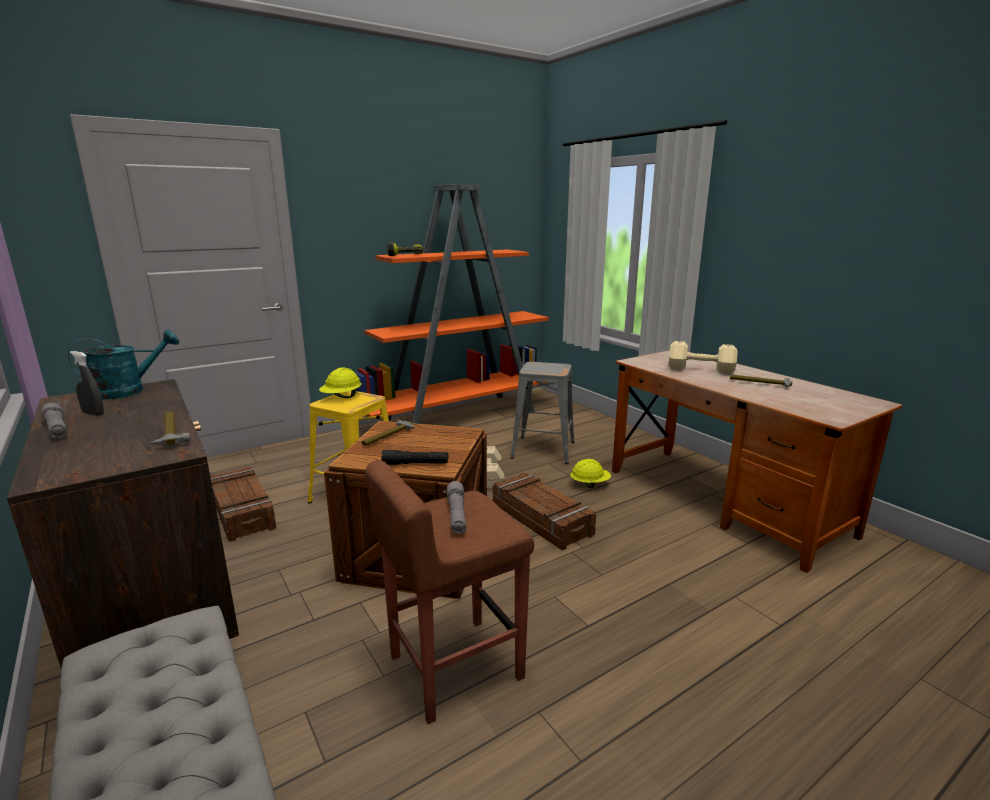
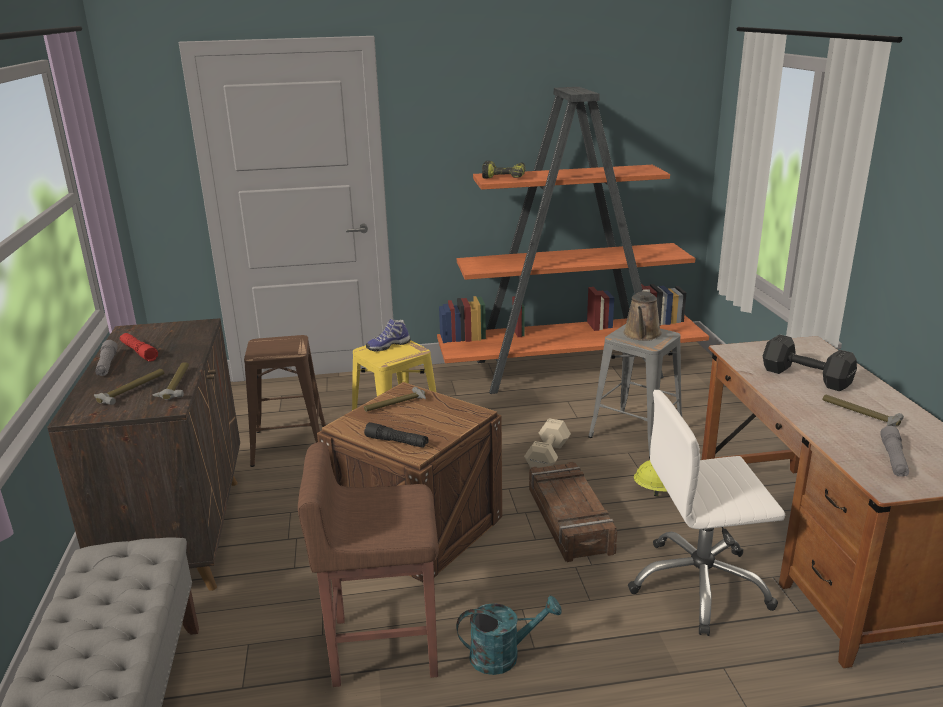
camera: 25 degrees right, 5 degrees up
turquoise watering can [68,329,180,399] -> turquoise watering can moved to [456,596,562,675]
grey spray bottle [70,351,104,416] -> red flashlight [120,333,158,361]
crate [210,467,276,542] -> brown stool [244,335,326,467]
yellow hard hat [319,367,362,398] -> shoe [366,319,411,352]
grey flashlight [447,481,466,534] -> grey flashlight moved to [880,426,909,477]
beige dumbbell [668,341,738,374] -> black dumbbell [763,334,857,391]
none -> hammer [94,369,164,405]
none -> brown watering can [623,289,662,341]
none -> white office chair [628,390,785,636]

